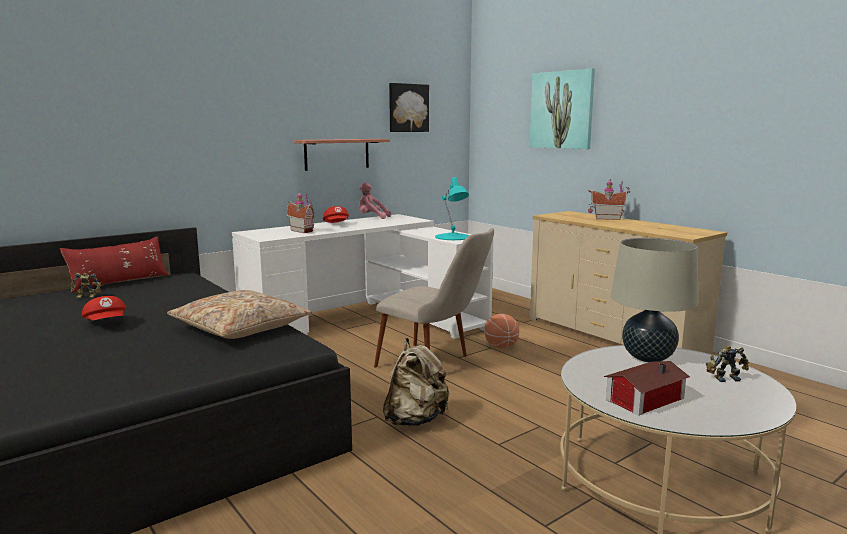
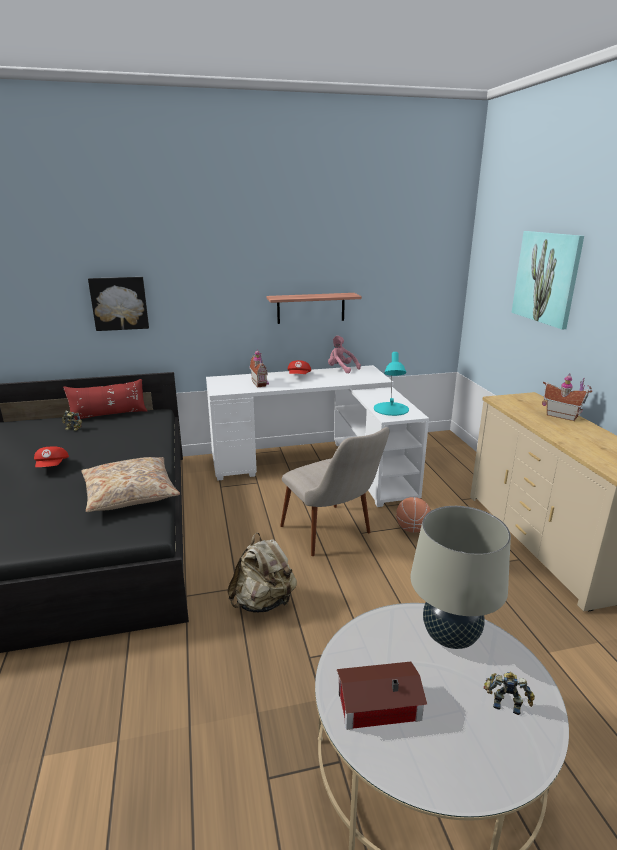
camera: 25 degrees right, 10 degrees up
picture [389,83,429,132] -> picture moved to [88,277,149,331]

